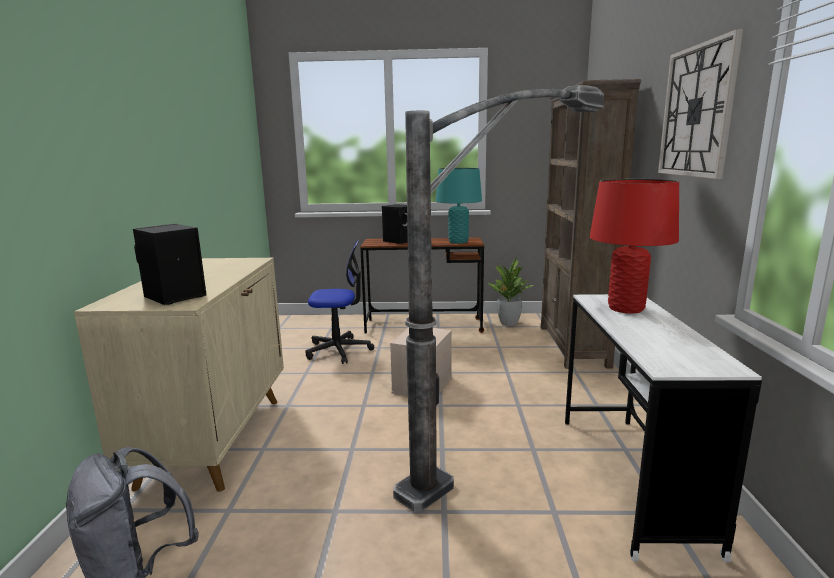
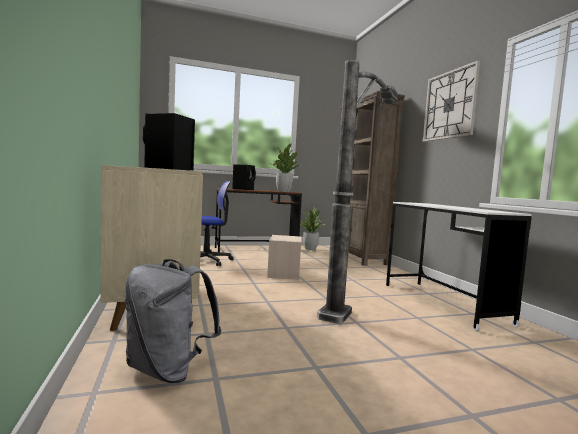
camera: 20 degrees left, 10 degrees down
turquoise table lamp [436,168,482,244] -> potted plant [270,144,301,192]
red table lamp [590,179,679,314] -> none

